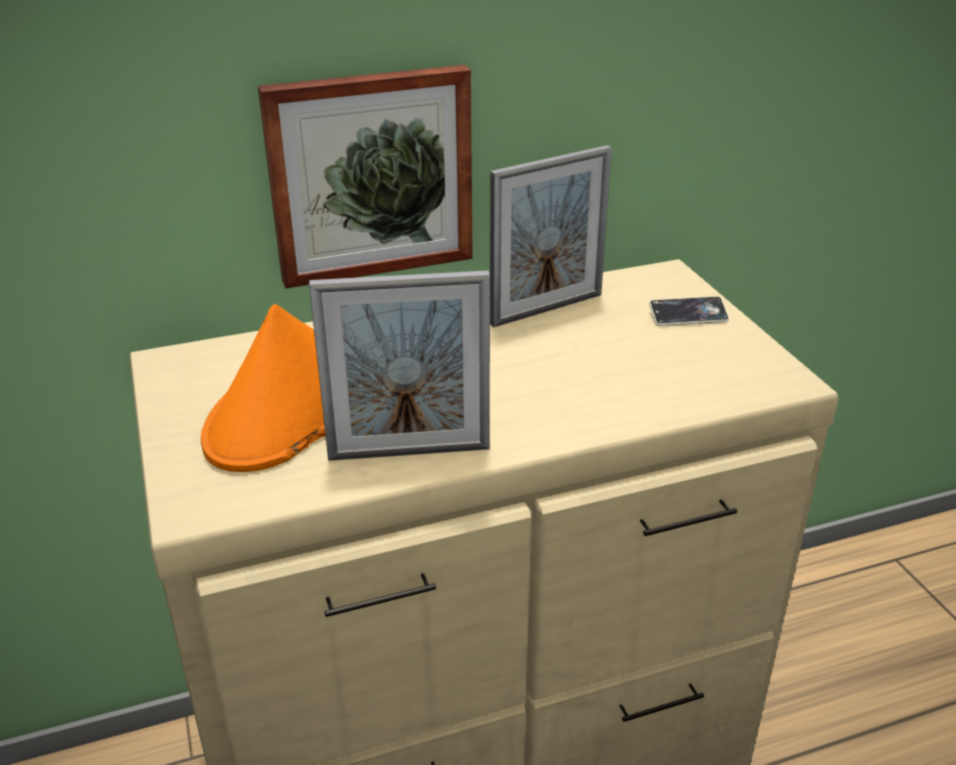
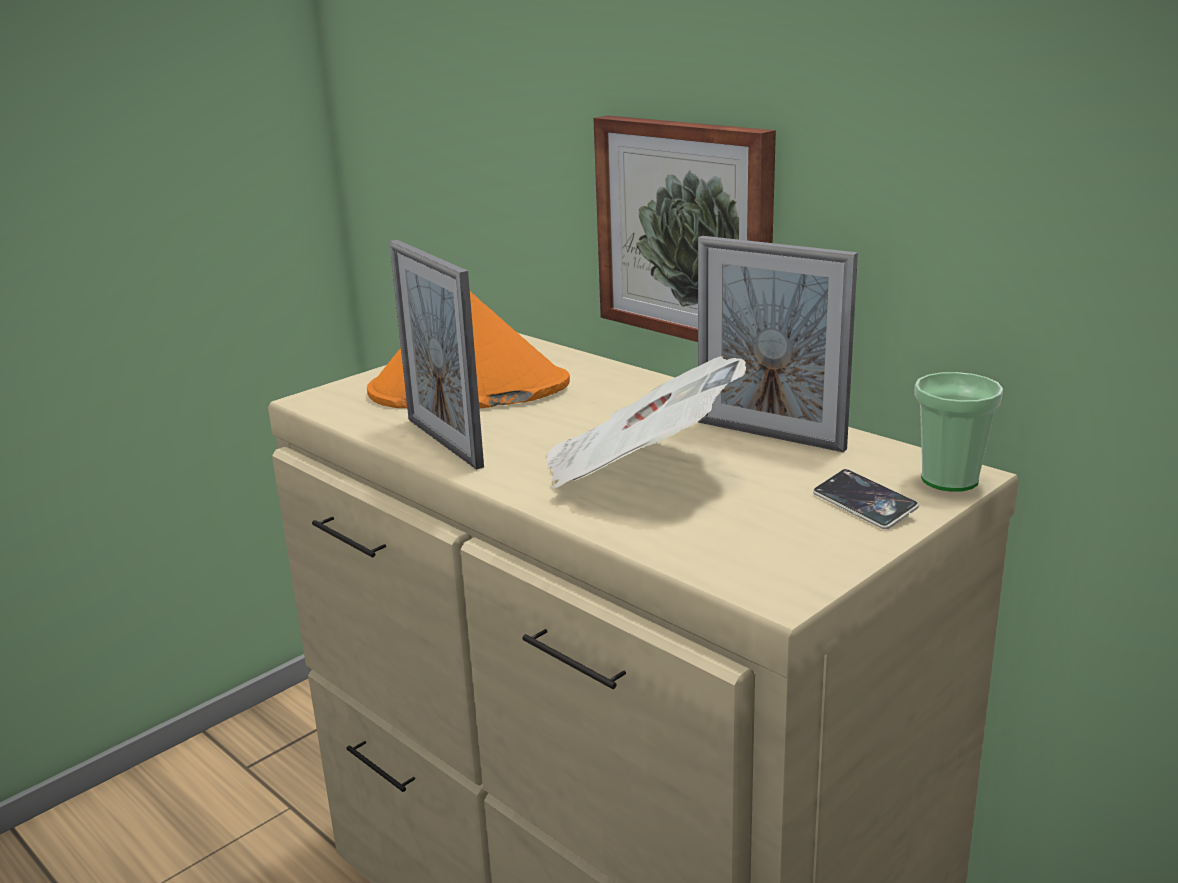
camera: 65 degrees right, 10 degrees down
none -> newspaper [546,356,746,489]
none -> cup [914,372,1003,492]

